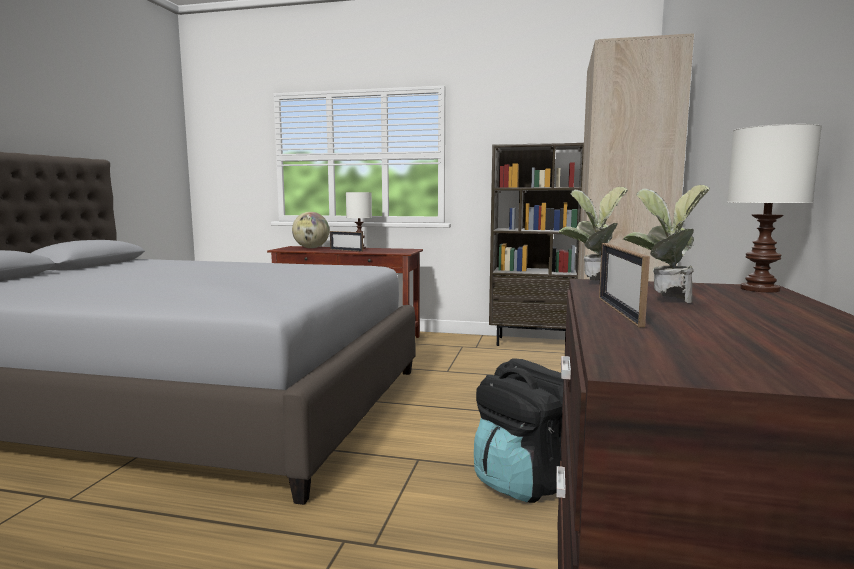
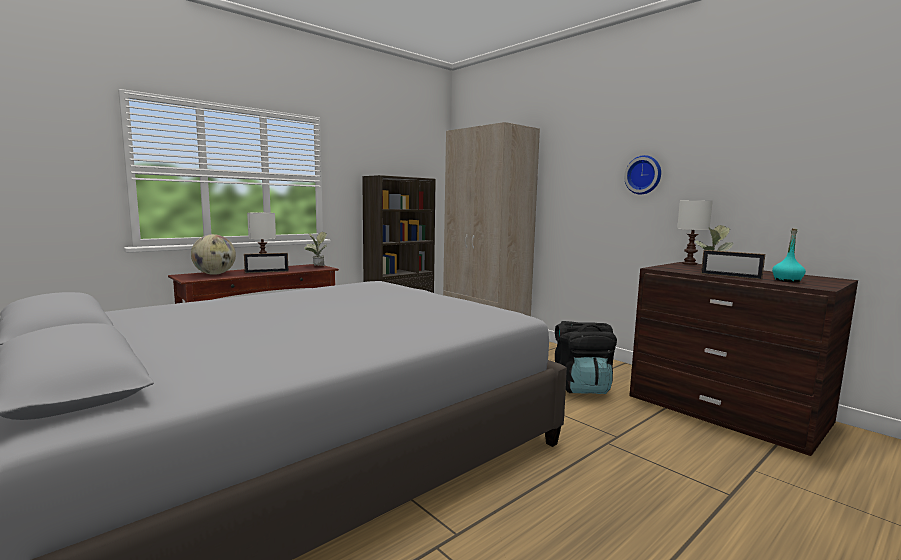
camera: 55 degrees left, 0 degrees up
potted plant [559,187,629,280] -> potted plant moved to [304,232,327,266]
none -> wall clock [624,155,661,195]
none -> turquoise bottle [772,228,806,282]

